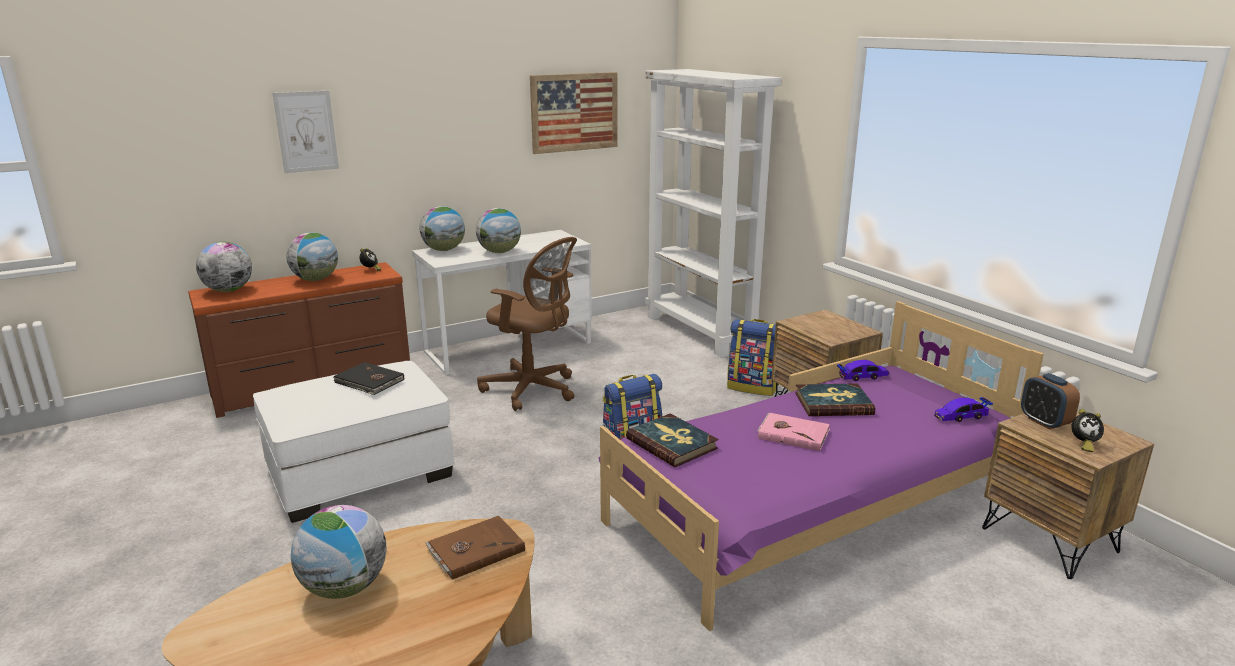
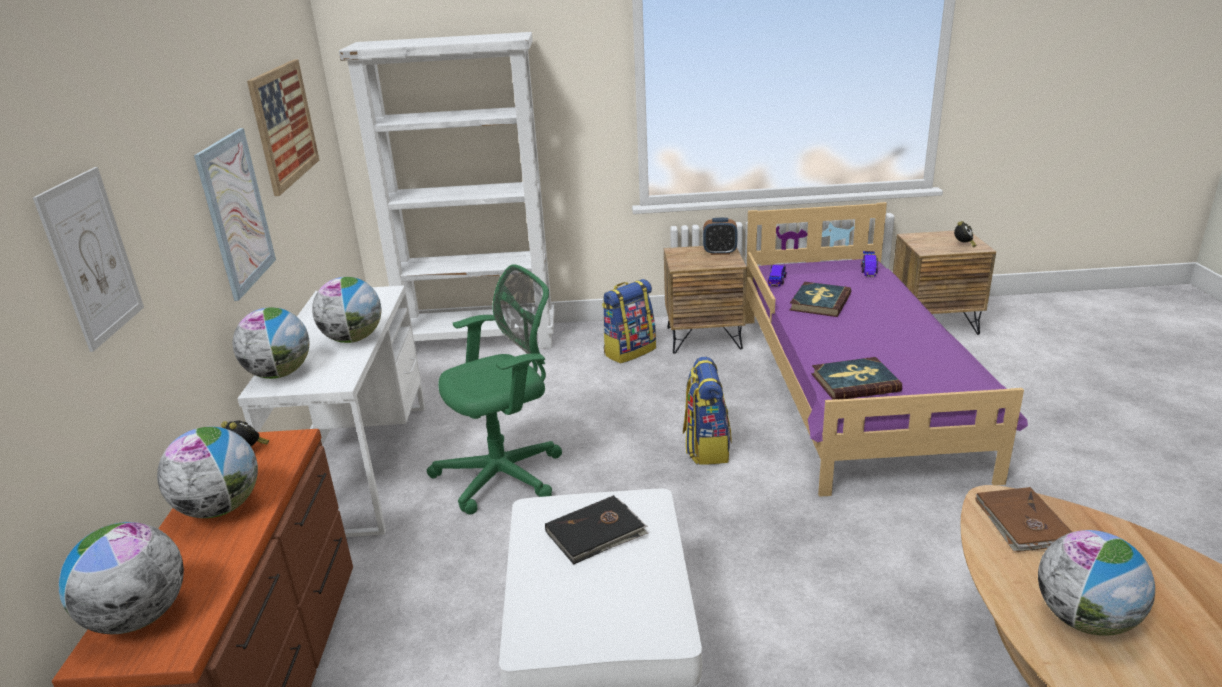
camera: 60 degrees left, 5 degrees up
brown office chair [477,237,577,411] -> green office chair [427,264,562,515]
pink book [757,413,830,451] -> none
alarm clock [1021,373,1080,430] -> alarm clock moved to [703,218,738,255]
none -> picture [194,128,276,301]

